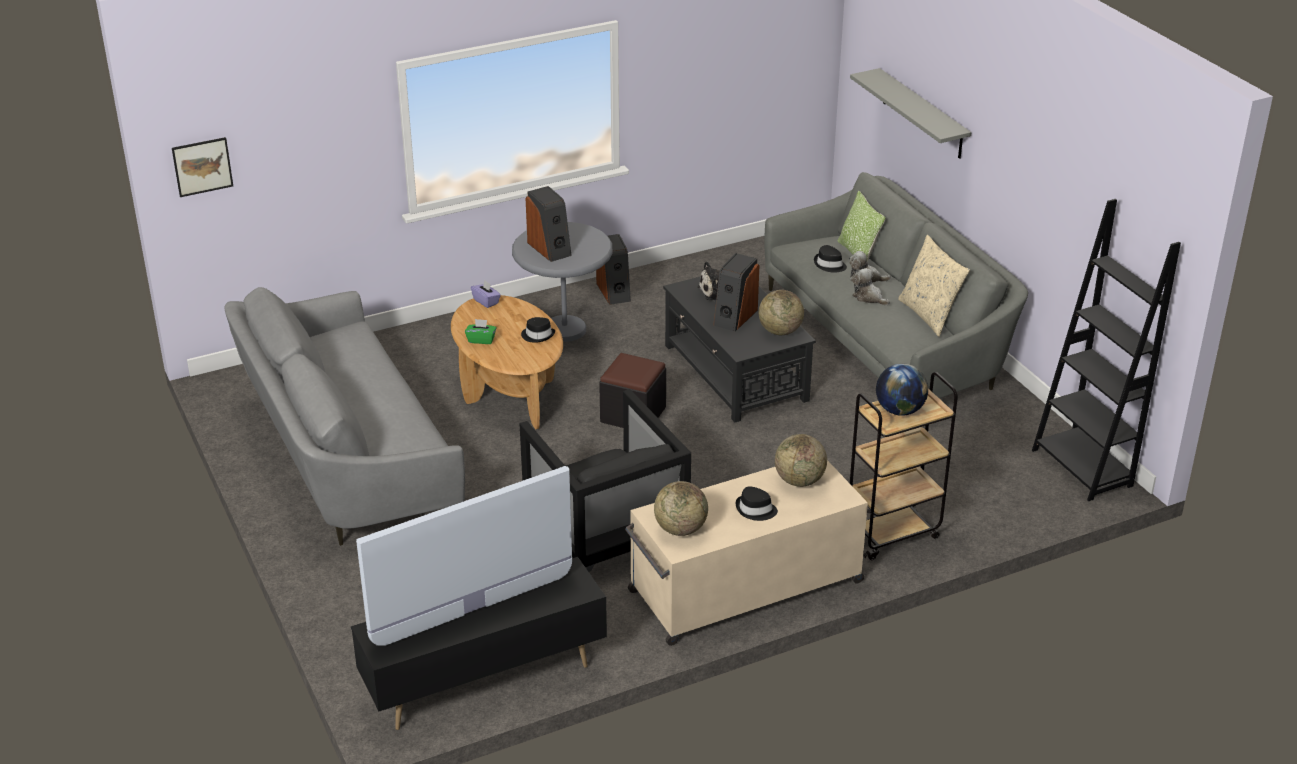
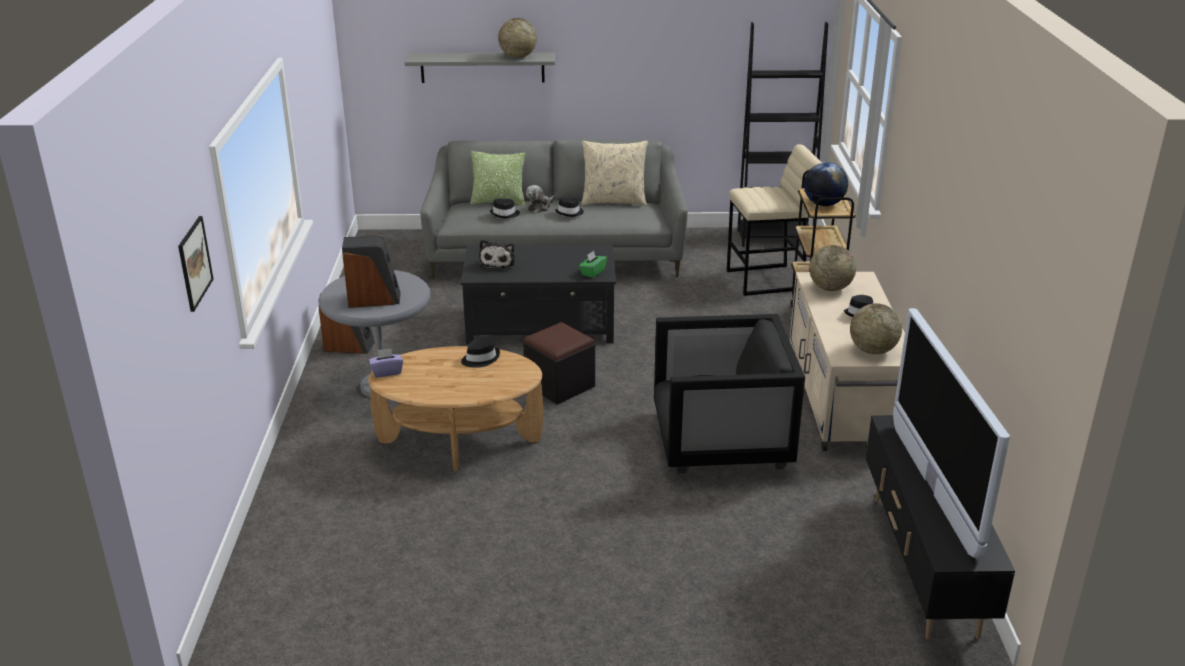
camera: 65 degrees left, 5 degrees down
picture [172,137,233,197] -> picture moved to [178,216,213,312]
grey sofa [225,287,465,546] -> none
green tissue box [465,319,497,344] -> green tissue box moved to [579,251,607,278]
speaker [713,253,759,331] -> none
globe [759,290,804,335] -> globe moved to [498,18,537,58]
plush toy [852,268,890,305] -> black hat [555,197,584,217]
none -> beige stool [727,144,822,296]

